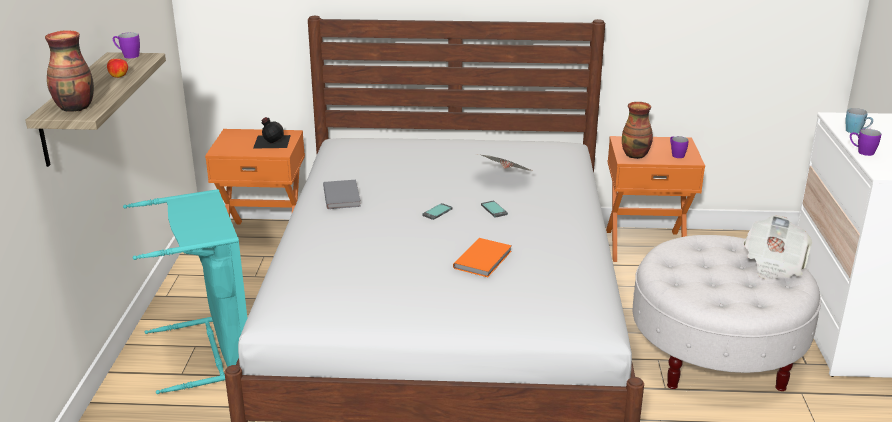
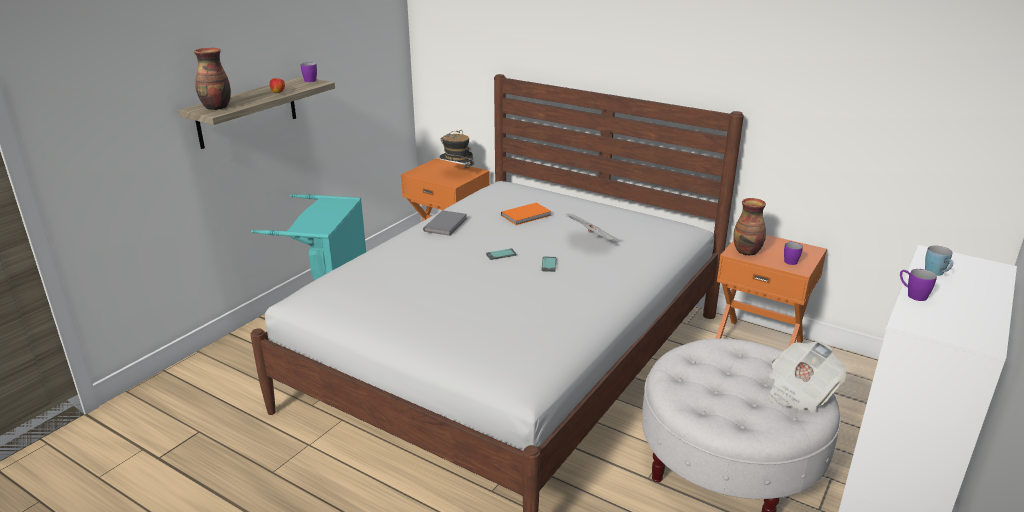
camera: 30 degrees right, 0 degrees up
black bottle [253,117,291,149] -> hat [439,130,474,168]
orange book [453,238,512,277] -> orange book moved to [501,203,551,225]

